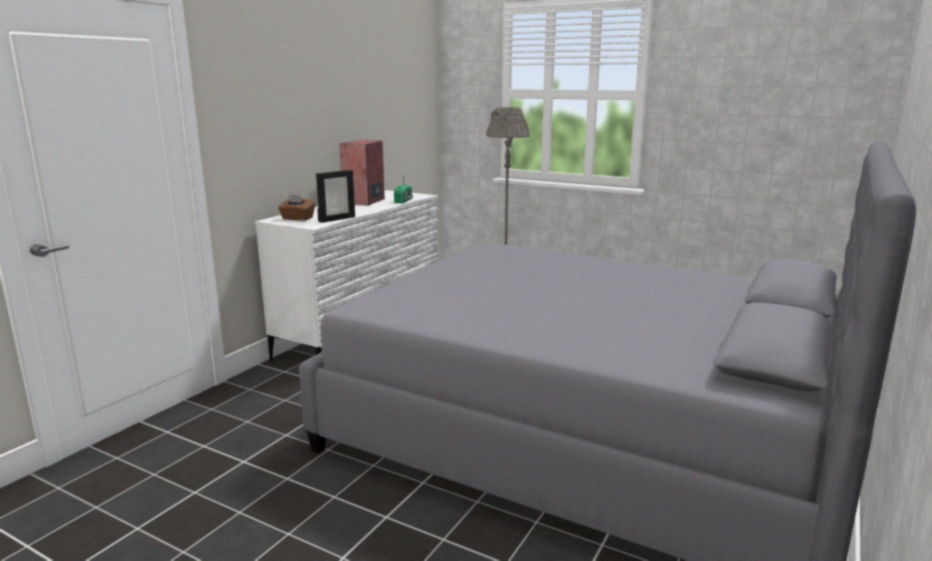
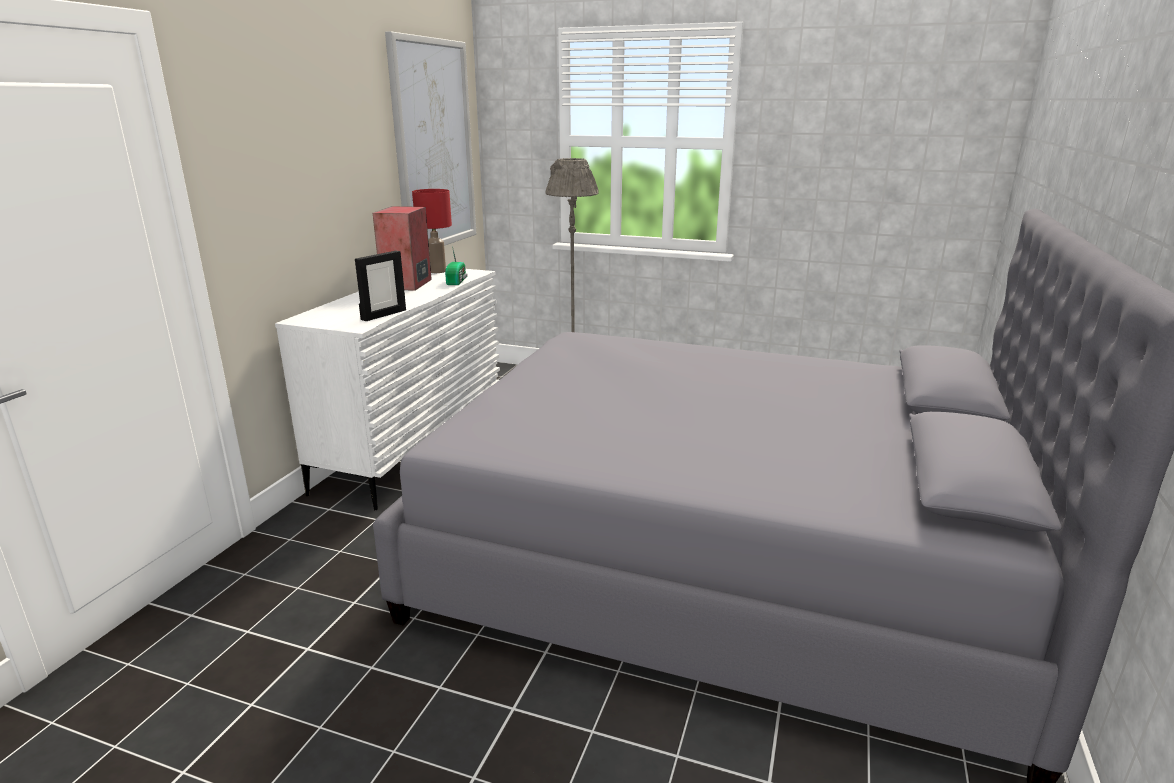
camera: 10 degrees left, 5 degrees up
brown tissue box [278,194,315,221] -> none
none -> picture [385,31,476,246]
none -> red table lamp [412,189,452,273]

